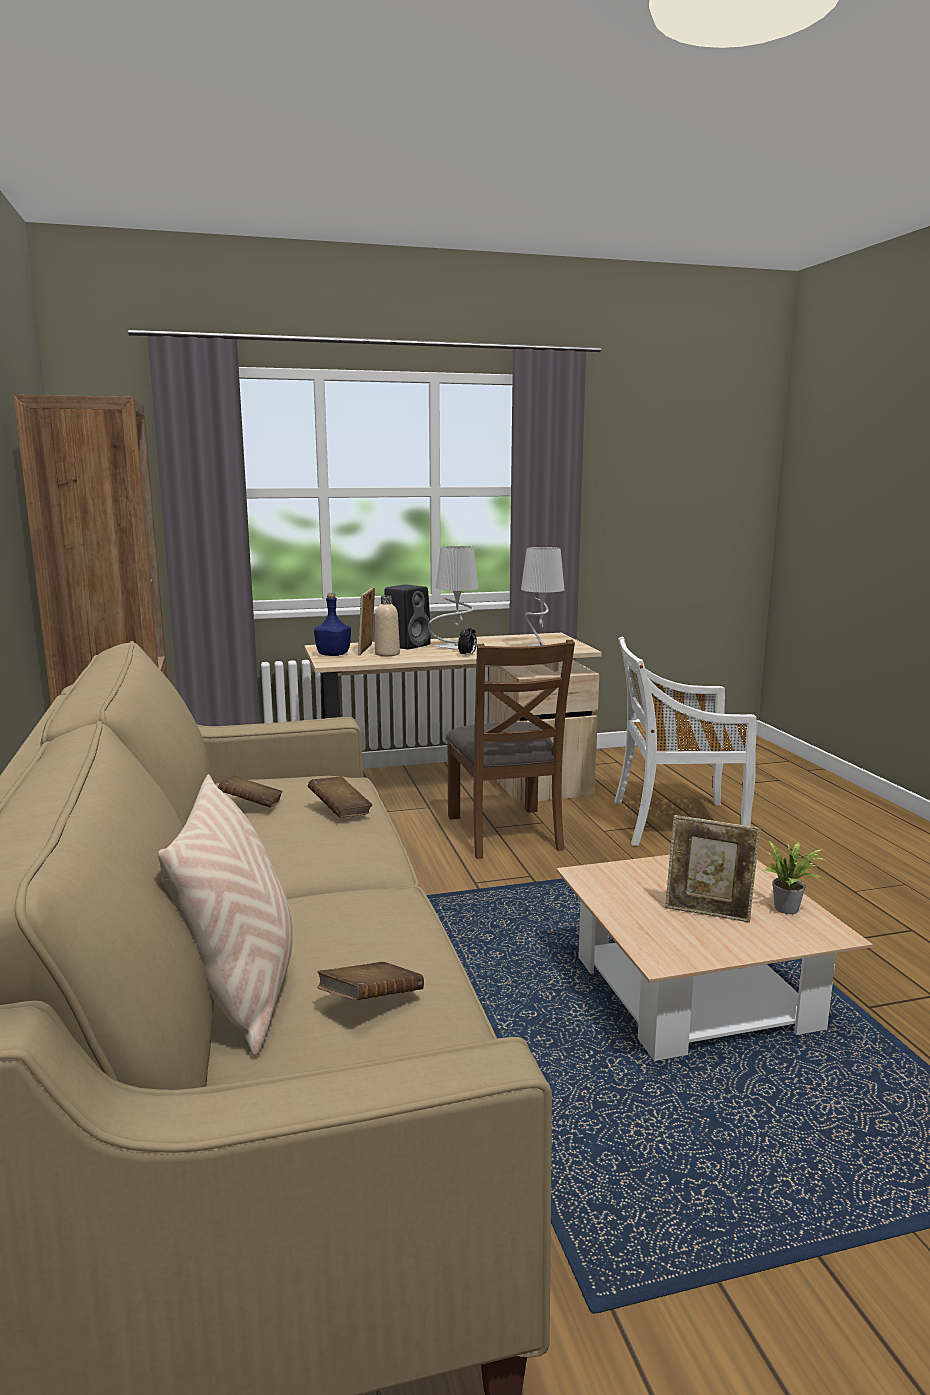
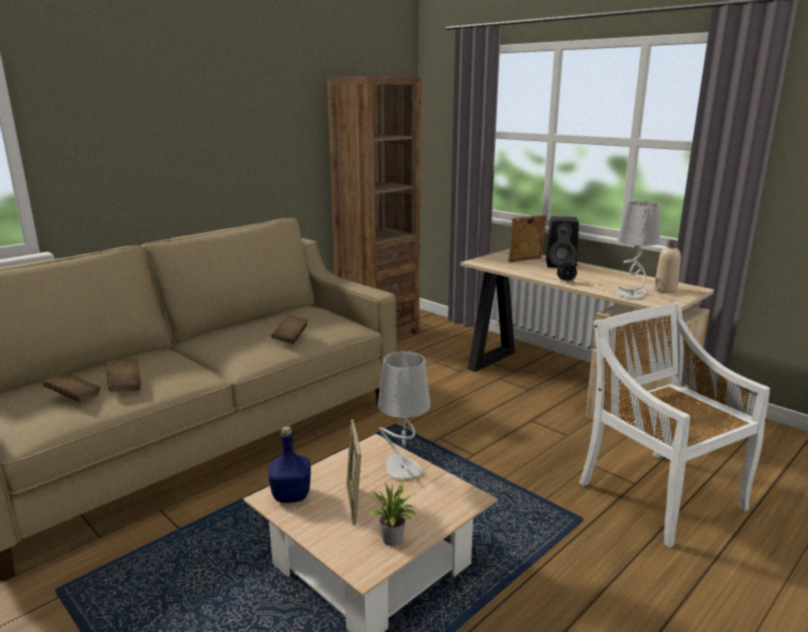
camera: 60 degrees right, 5 degrees up
beige pillow [158,774,293,1056] -> none
brown book [218,775,283,808] -> brown book moved to [106,360,141,392]
blue bottle [314,593,351,656] -> blue bottle moved to [268,426,311,503]
beige bottle [375,596,400,656] -> beige bottle moved to [654,240,681,293]
grey table lamp [428,546,479,649] -> grey table lamp moved to [378,351,430,479]
brown chair [445,640,575,859] -> none

